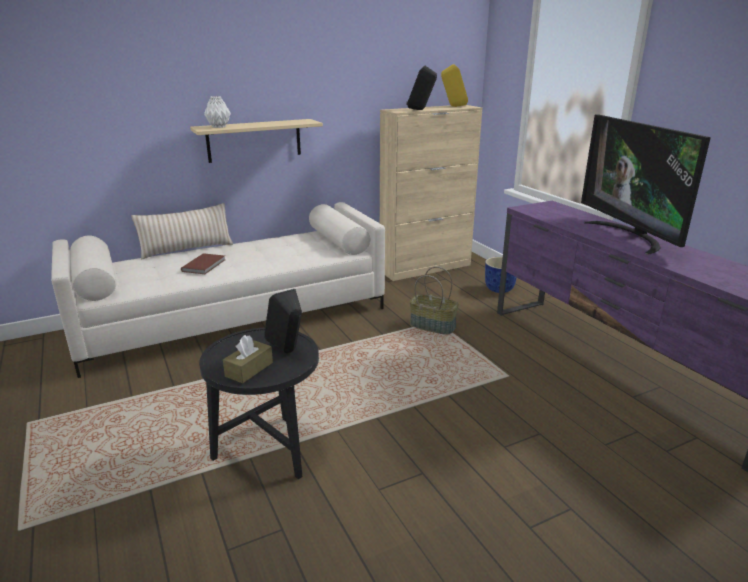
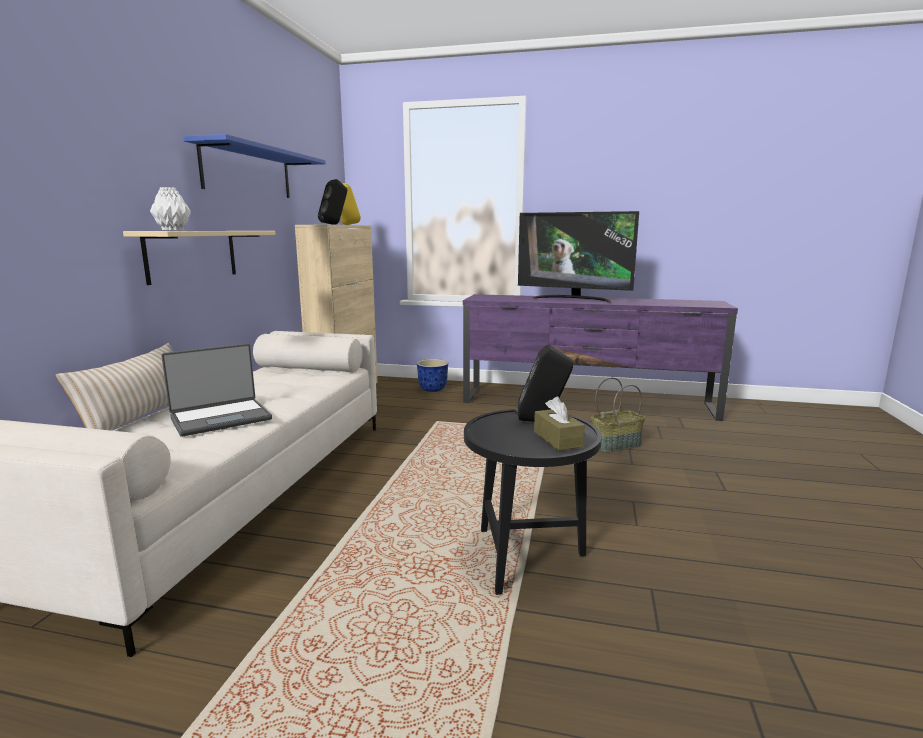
camera: 50 degrees left, 10 degrees down
brown book [181,253,225,274] -> laptop [161,344,272,437]
basket [410,267,459,335] -> basket moved to [591,377,645,452]
none -> blue shelf [183,134,326,198]

